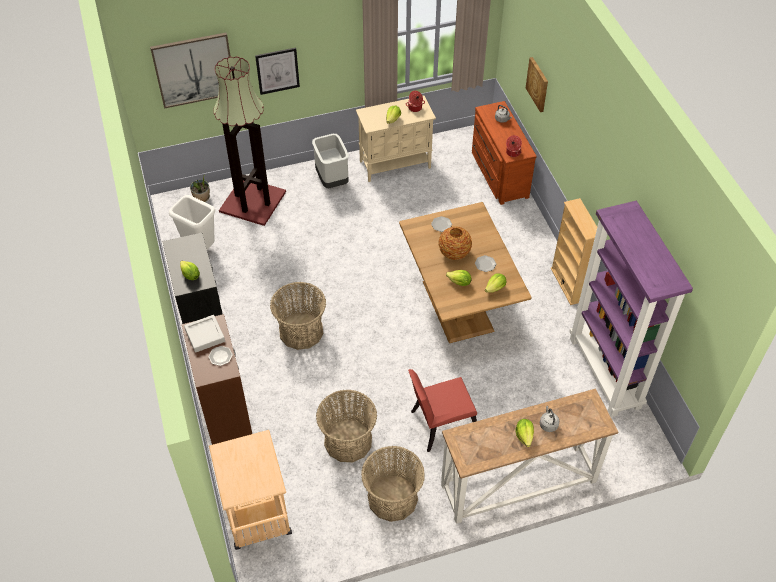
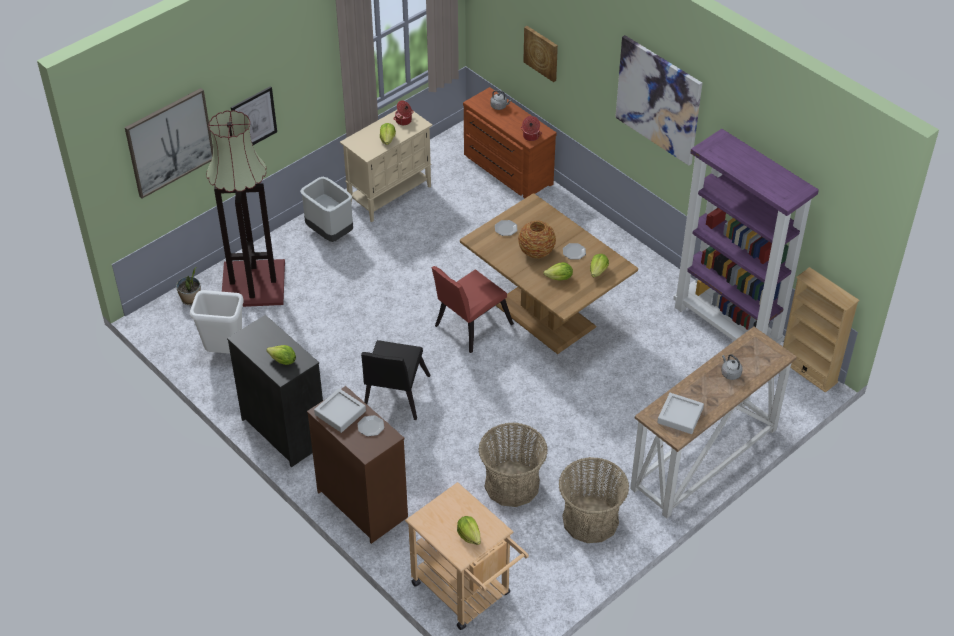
camera: 25 degrees left, 5 degrees down
basket [270,282,326,350] -> black chair [361,340,430,420]
red chair [408,369,477,452] -> red chair moved to [431,266,514,353]
lettuce [515,419,534,447] -> lettuce moved to [457,516,481,545]
beige bookcase [551,198,597,305] -> beige bookcase moved to [783,267,859,393]
none -> picture [615,35,702,165]
none -> grey tray [657,393,704,434]

